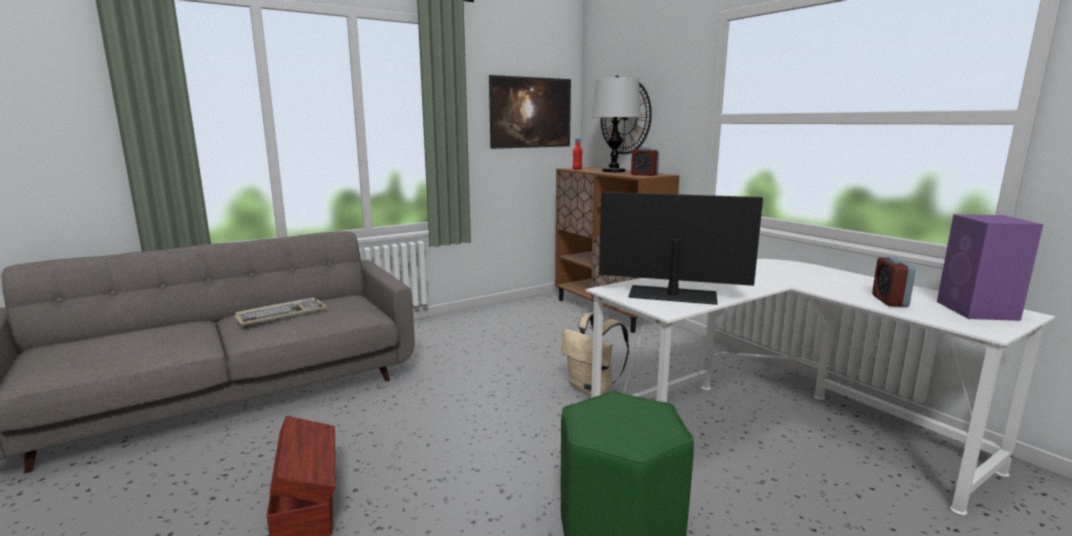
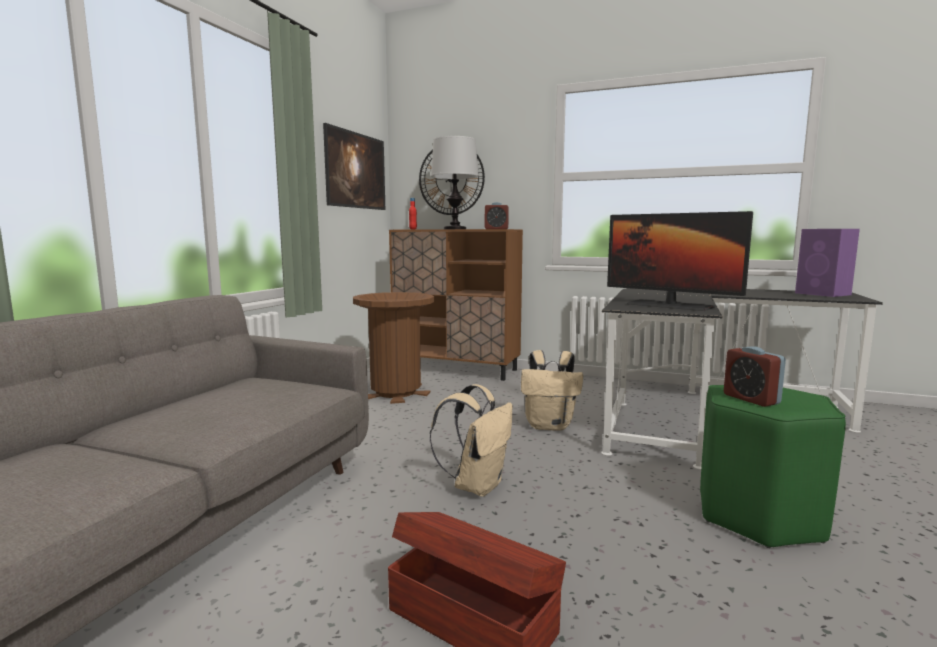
camera: 35 degrees left, 5 degrees down
keyboard [234,298,327,326] -> none
white desk [586,259,1055,515] -> black desk [601,288,883,470]
monitor [599,192,763,305] -> monitor turned 120 degrees counterclockwise [607,211,753,311]
alarm clock [872,256,916,307] -> alarm clock moved to [724,346,786,407]
none -> brown trash can [353,292,434,404]
none -> beige backpack [430,384,512,497]

